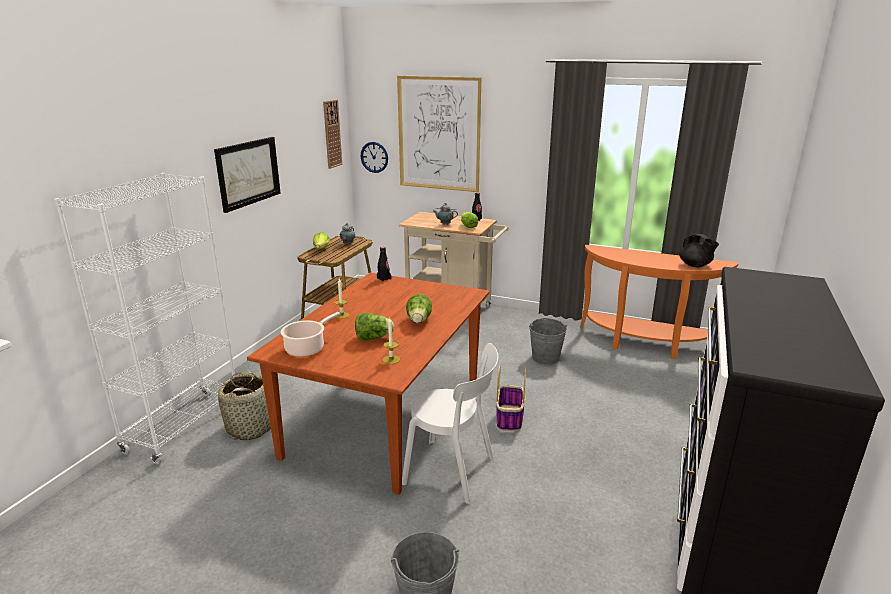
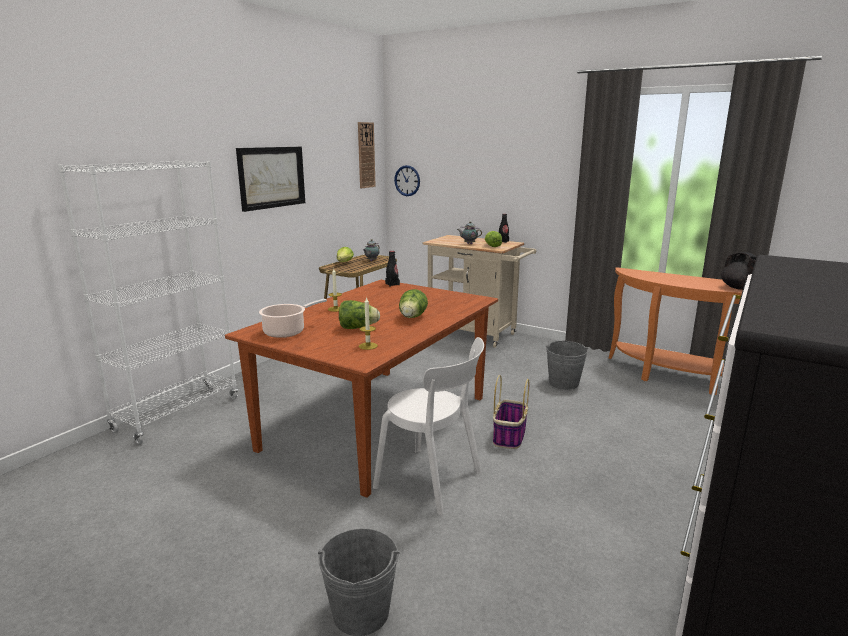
camera: 10 degrees right, 5 degrees down
basket [218,371,271,440] -> none
picture [397,76,481,192] -> none

